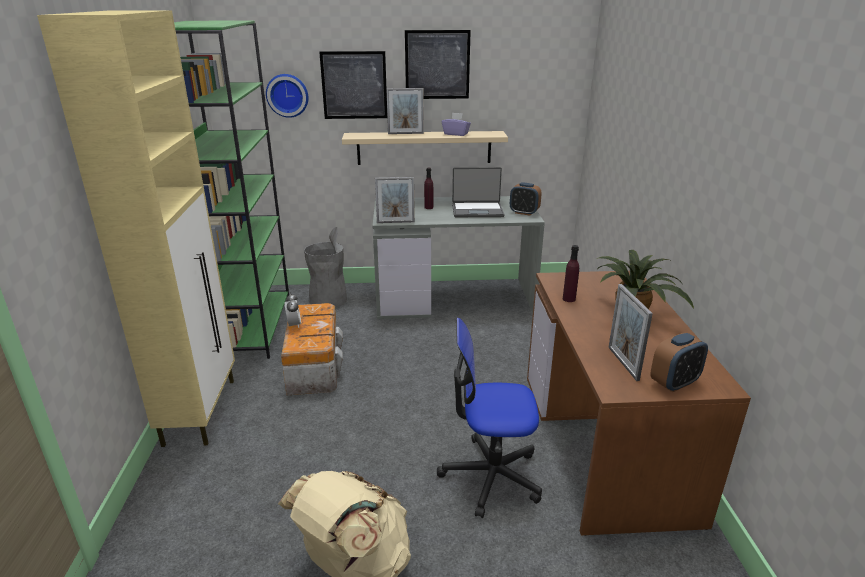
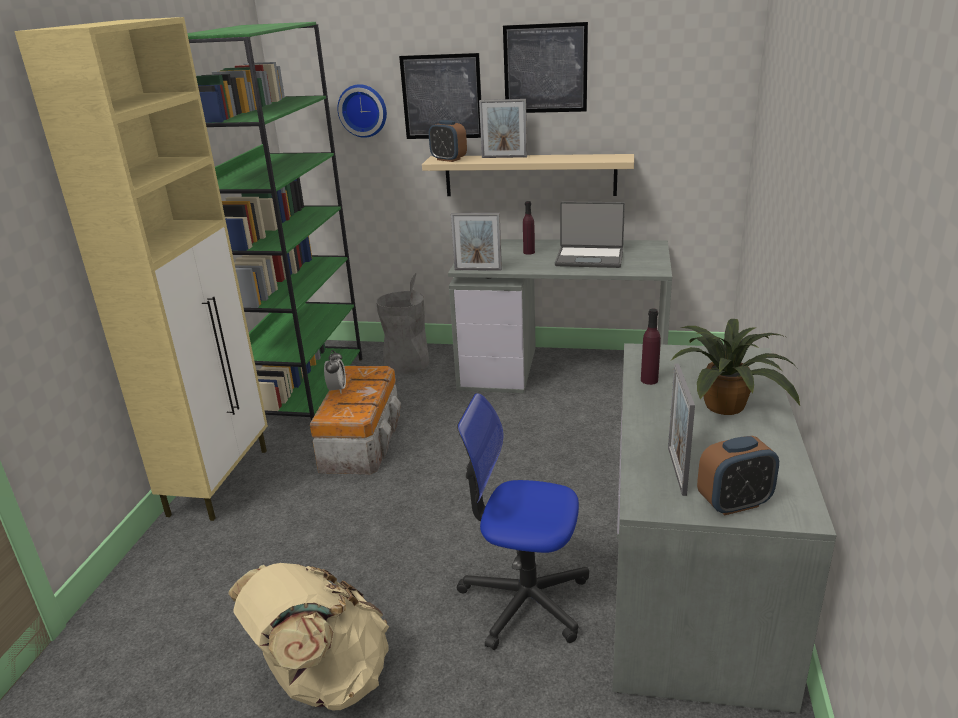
camera: 15 degrees right, 0 degrees up
purple tissue box [442,112,471,136] -> none
alarm clock [510,182,542,216] -> alarm clock moved to [429,120,467,162]
brown desk [527,271,751,536] -> grey desk [612,343,837,713]

